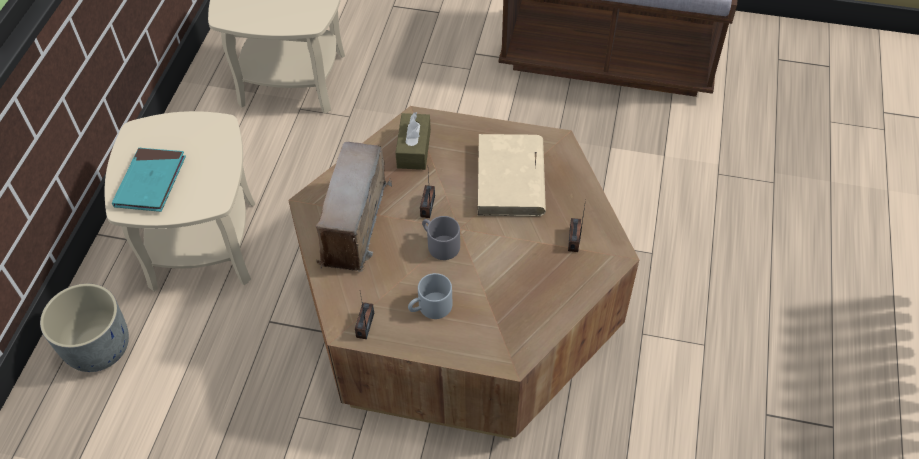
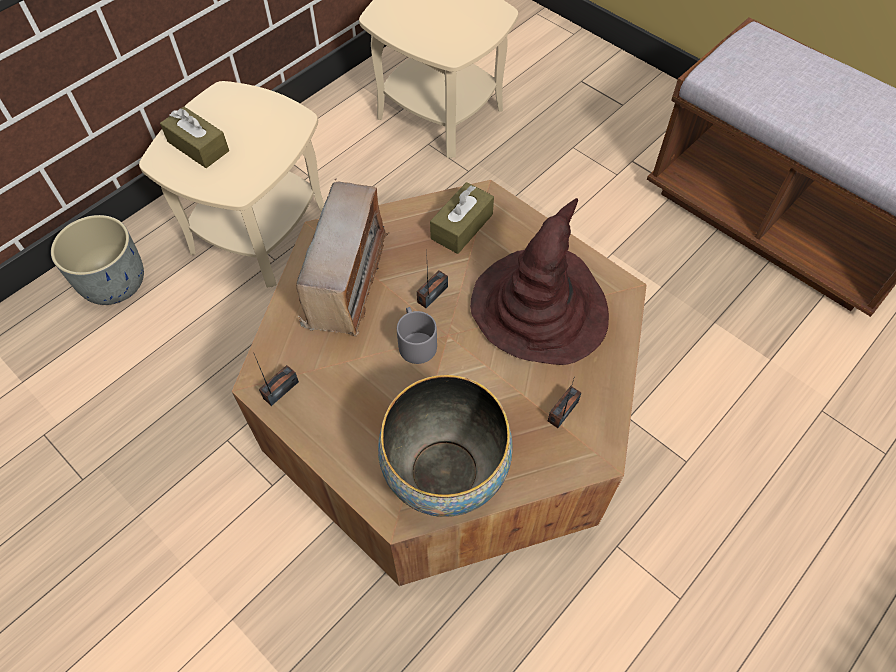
camera: 30 degrees right, 5 degrees up
turquoise book [112,148,186,212] -> brown tissue box [160,107,229,168]
radio [316,142,392,272] -> radio turned 150 degrees clockwise [296,178,390,336]
grey mug [408,273,452,319] -> none
beige book [478,134,546,216] -> brown hat [470,198,609,365]
none -> bowl [378,375,513,517]

